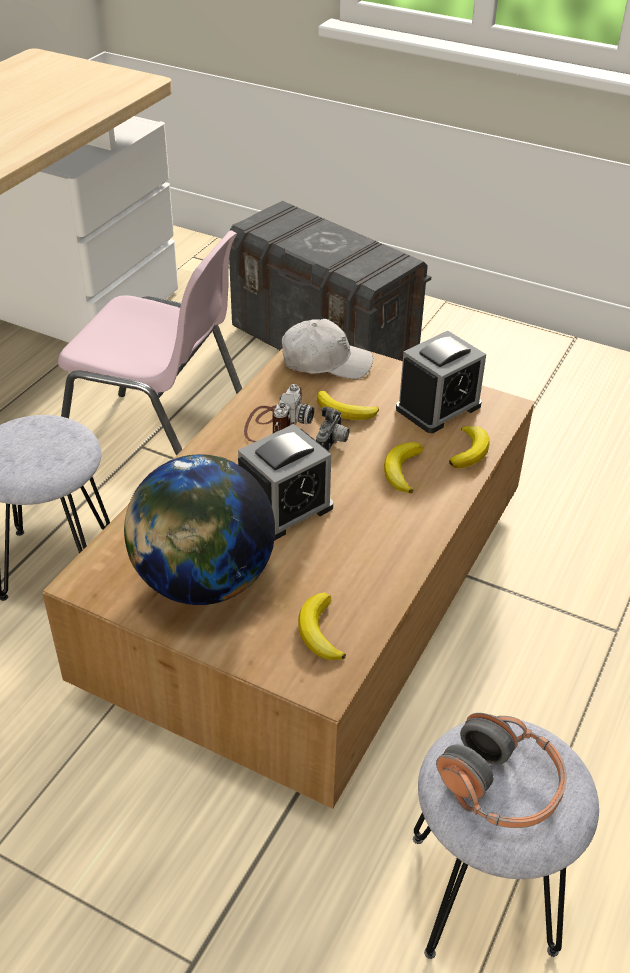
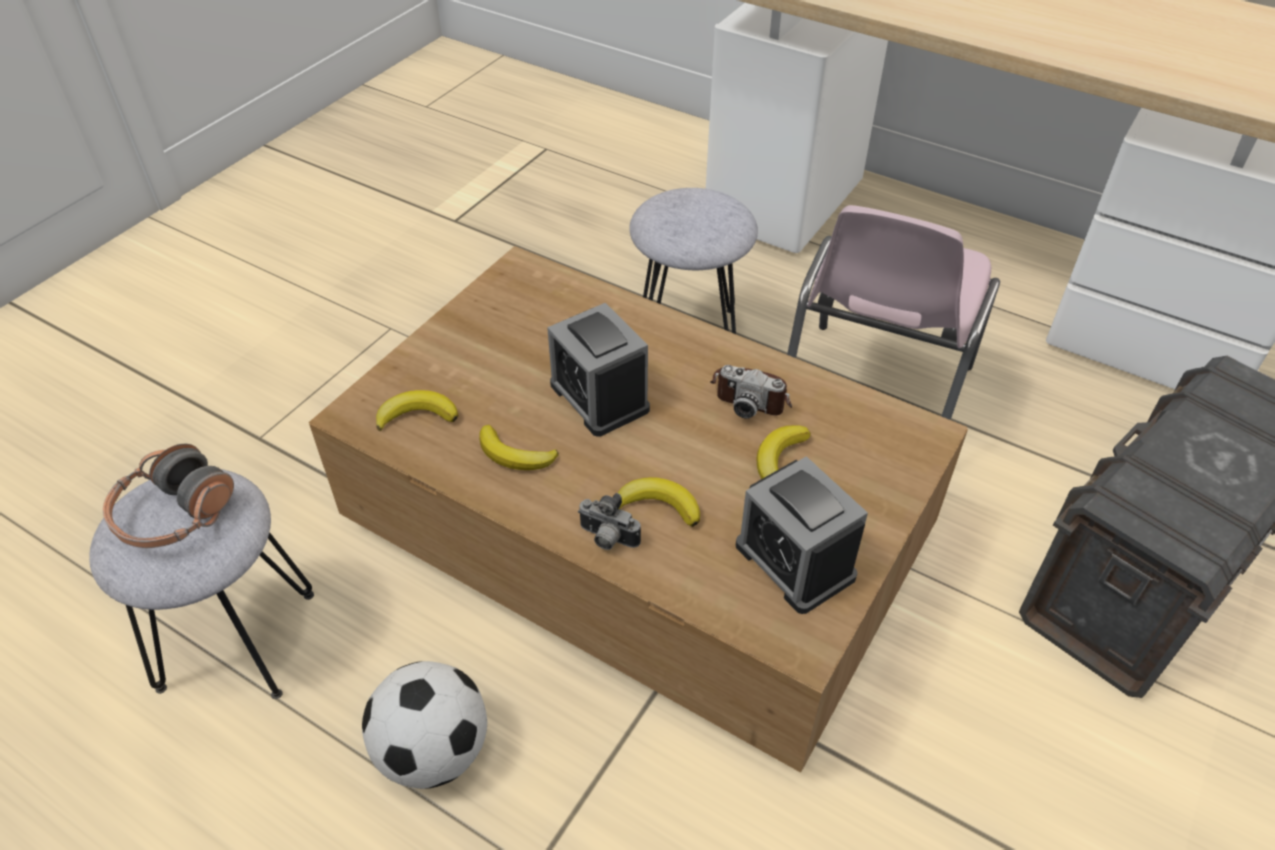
camera: 95 degrees right, 5 degrees up
globe [124,454,275,605] -> none
white cap [282,319,373,379] -> none
camera [316,406,350,451] -> camera moved to [578,493,641,550]
banana [449,426,490,468] -> banana moved to [479,425,559,470]
none -> football [362,661,487,789]

